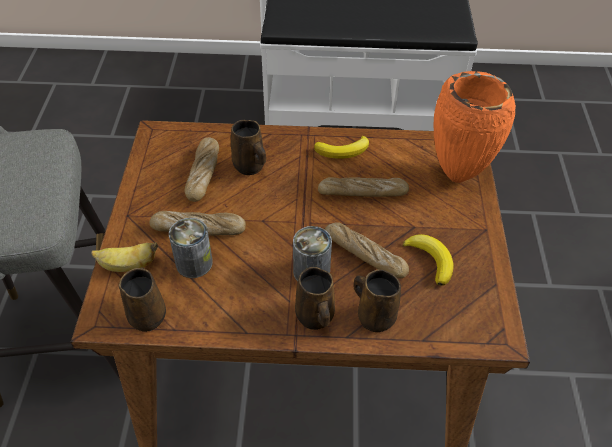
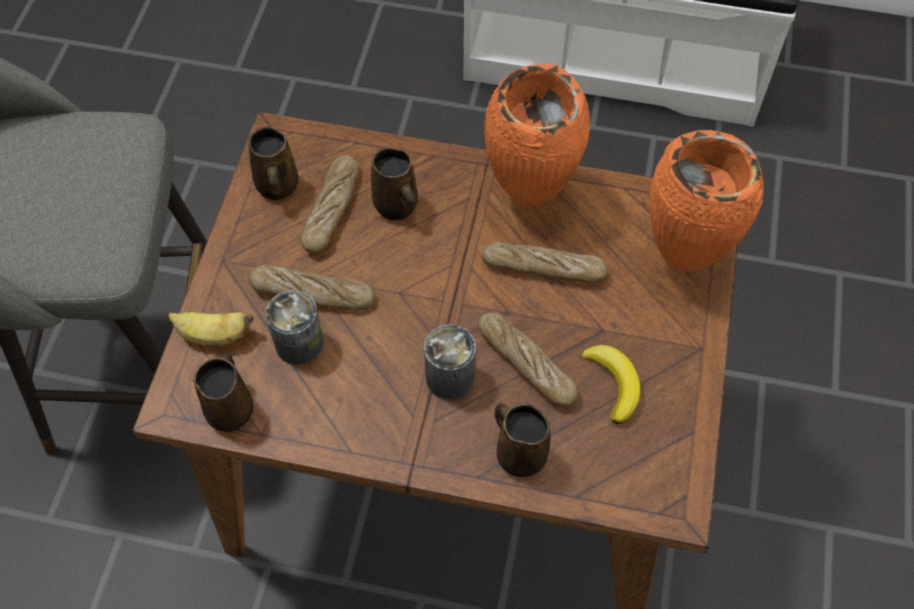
camera: 10 degrees right, 10 degrees up
brown mug [295,267,335,330] -> brown mug moved to [248,126,299,200]
banana [314,136,369,159] -> orange vase [484,64,590,206]

